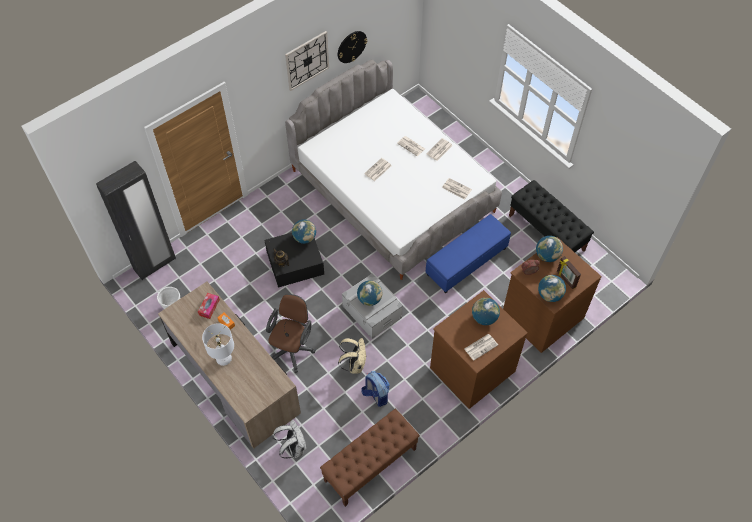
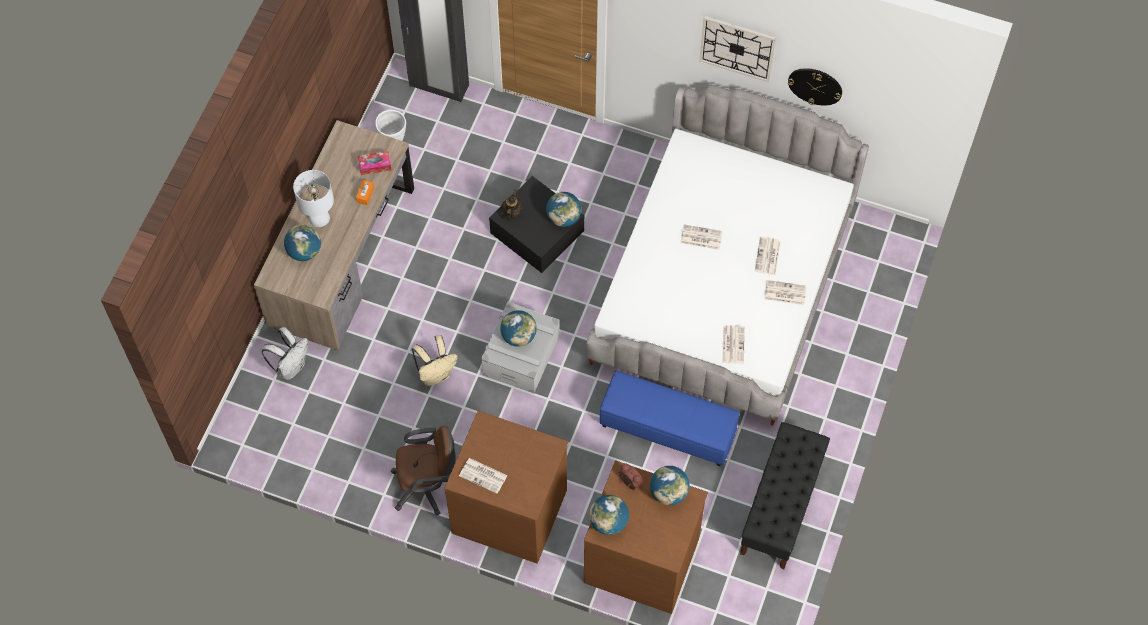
camera: 60 degrees right, 5 degrees up
brown office chair [266,294,315,373] -> brown office chair moved to [391,426,455,515]
brown bench [320,409,420,507] -> none
backpack [361,371,390,407] -> none
globe [472,298,500,325] -> globe moved to [284,225,321,261]
picture frame [557,256,581,289] -> none

